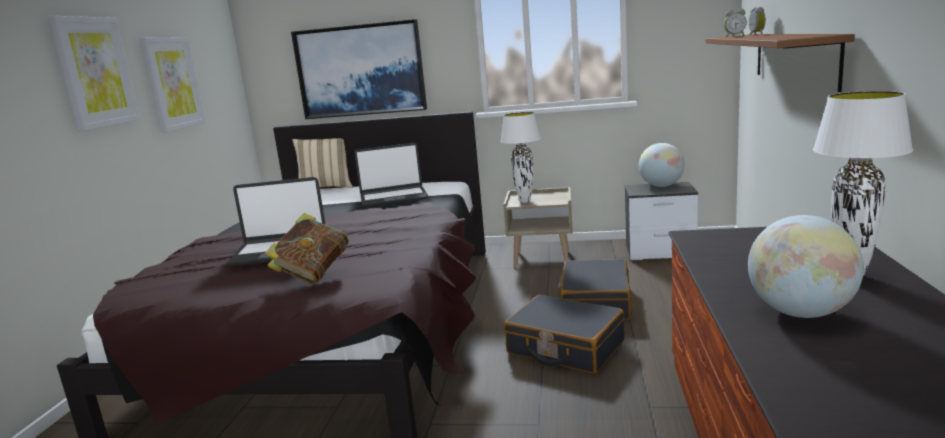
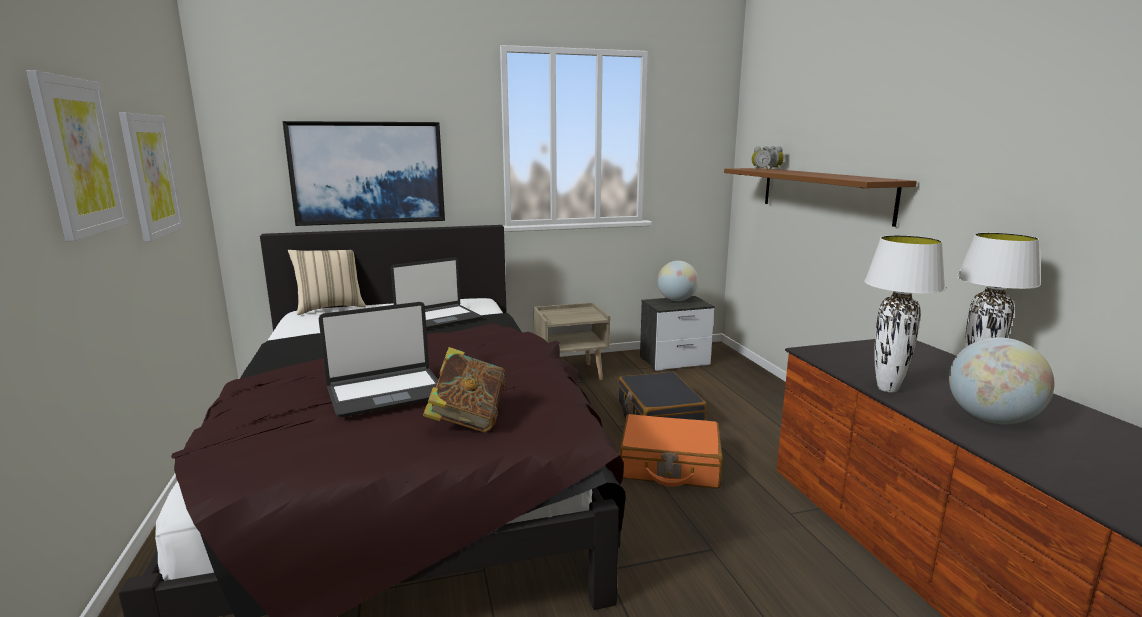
camera: 25 degrees left, 0 degrees up
white table lamp [501,112,541,203] -> white table lamp moved to [864,235,945,392]
black suitcase [504,294,625,374] -> orange suitcase [619,414,723,489]

